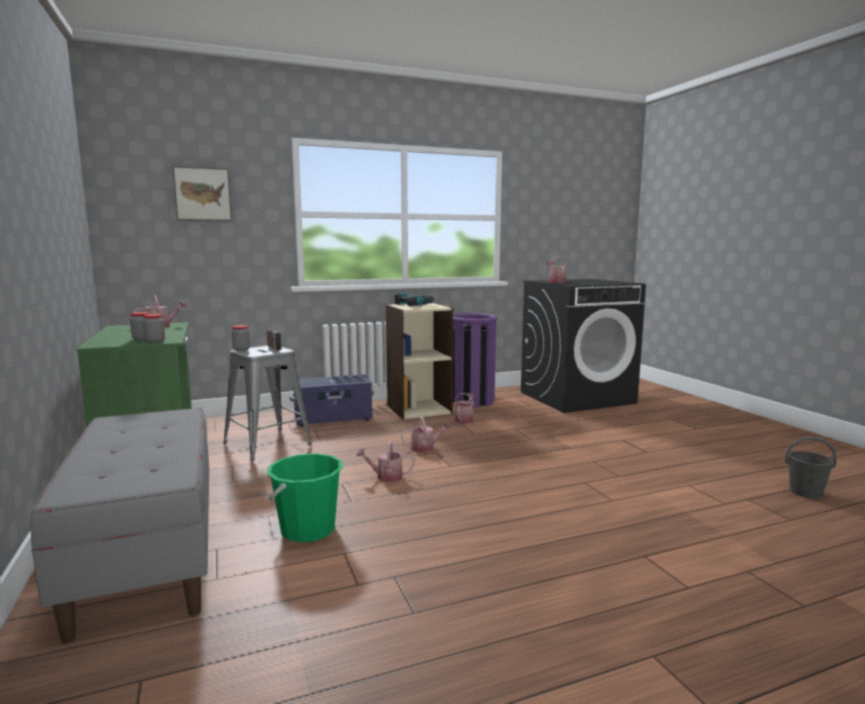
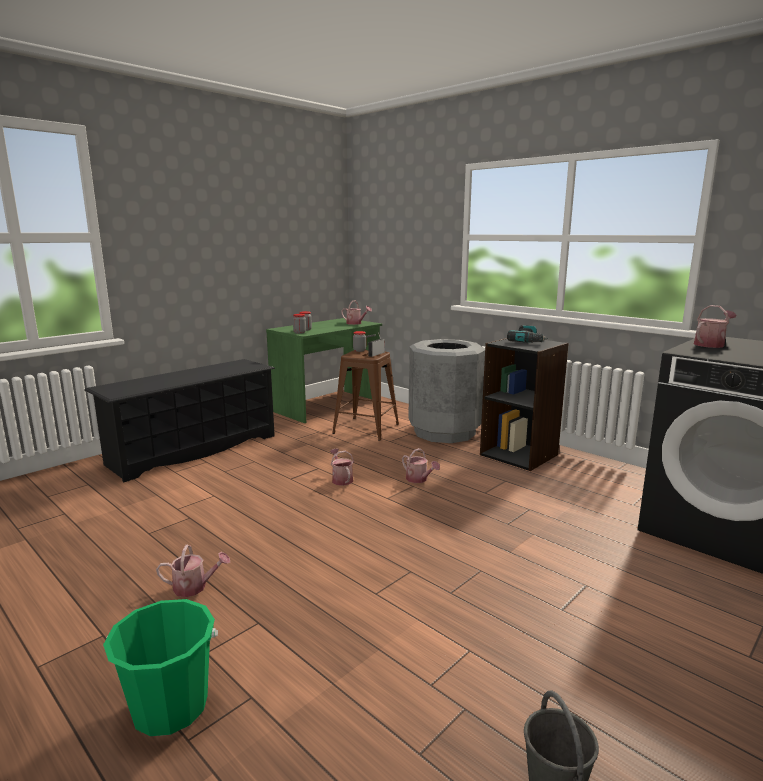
camera: 65 degrees right, 5 degrees up
grey bench [30,408,209,643] -> black shoe rack [84,359,275,482]
picture [173,166,232,221] -> none
grey stool [223,345,312,461] -> brown stool [332,350,399,441]
green bucket [267,453,343,543] -> green bucket moved to [103,599,218,736]
purple storage box [289,375,374,426] -> grey trash can [408,339,485,443]
beige bookcase [386,303,453,420] -> black bookcase [480,338,569,471]
purple trash can [453,313,497,408] -> none
watering can [454,393,475,423] -> watering can moved to [156,545,230,597]

